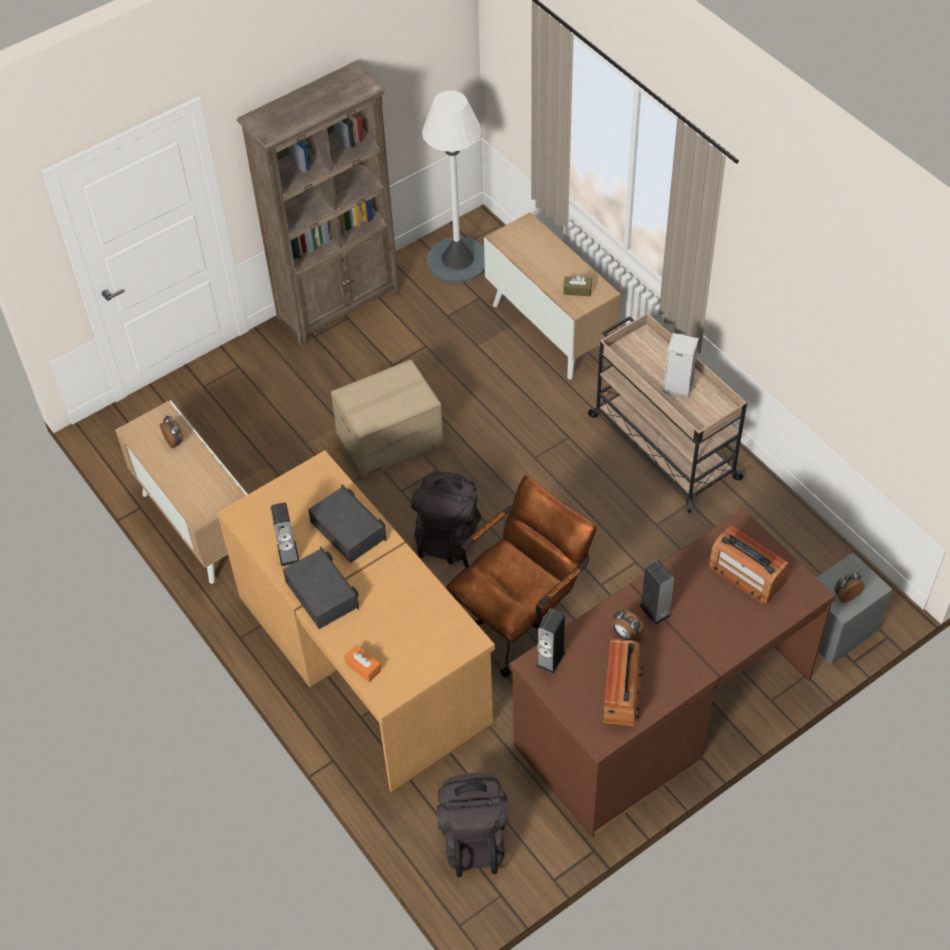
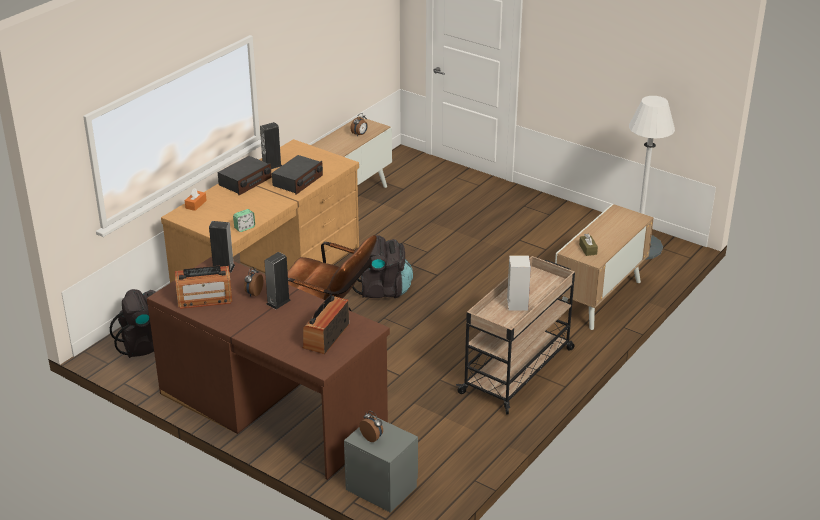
camera: 70 degrees right, 20 degrees down
brown bookcase [237,62,400,346] -> none
cardboard box [331,359,444,479] -> none
none -> alarm clock [233,209,255,232]

